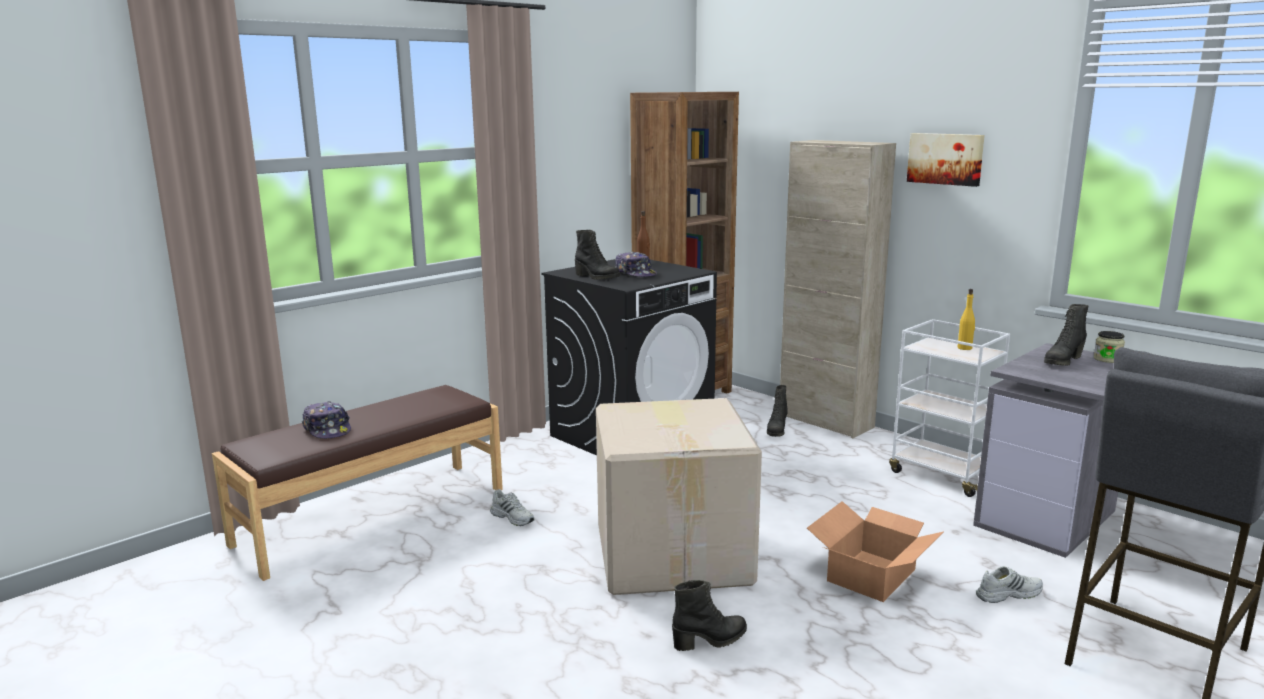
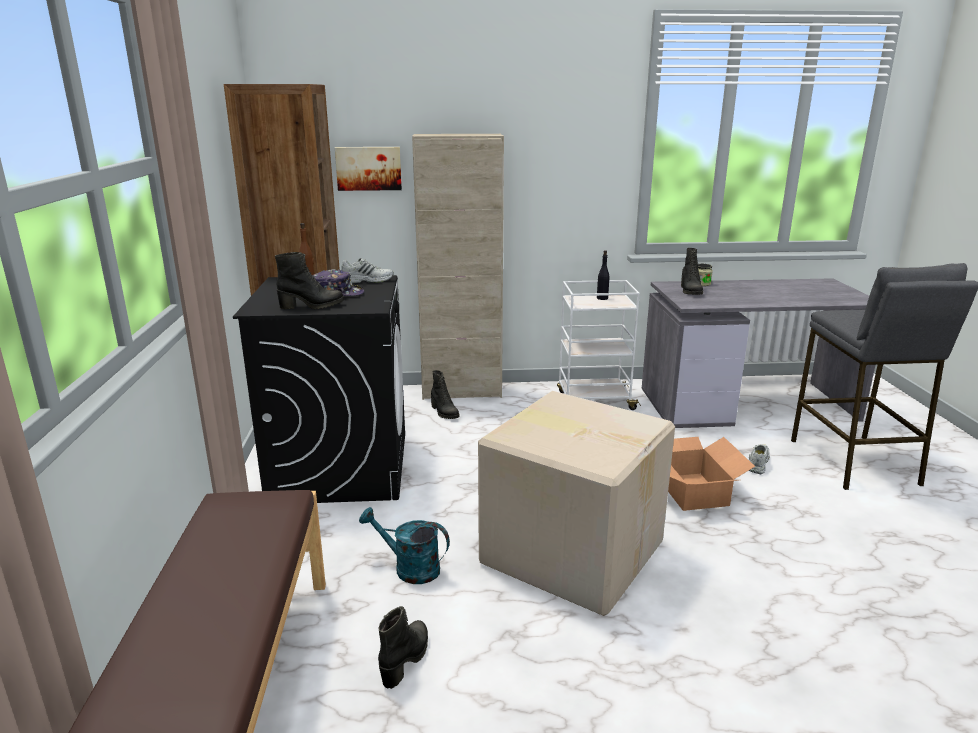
camera: 50 degrees left, 5 degrees up
cap [302,401,351,439] -> none
white shoe [490,489,535,526] -> white shoe moved to [341,258,394,284]
black boot [672,580,747,651] -> black boot moved to [378,606,428,689]
picture [907,133,985,187] -> picture moved to [335,147,402,191]
yellow bottle [958,289,975,350] -> black bottle [597,250,609,300]
none -> turquoise watering can [359,507,450,584]

